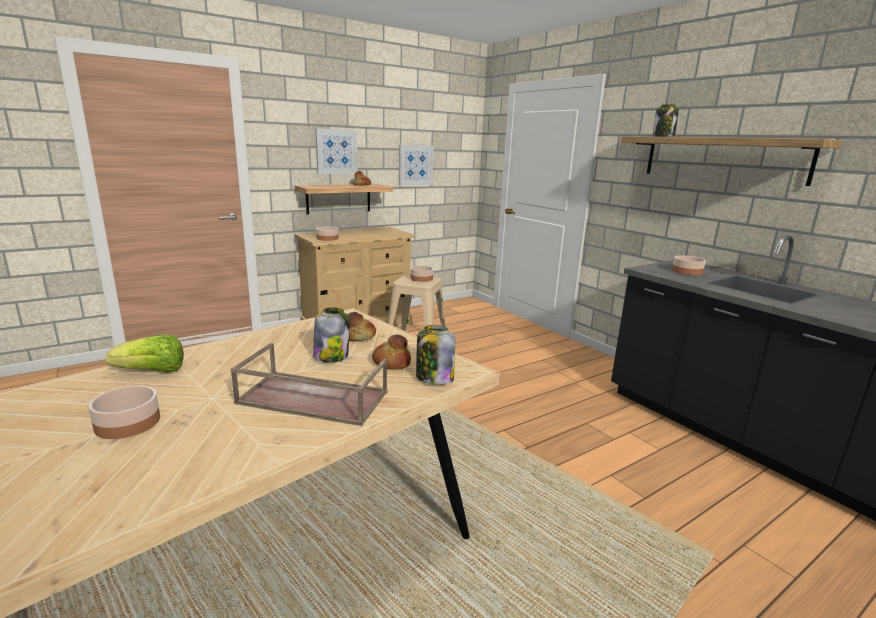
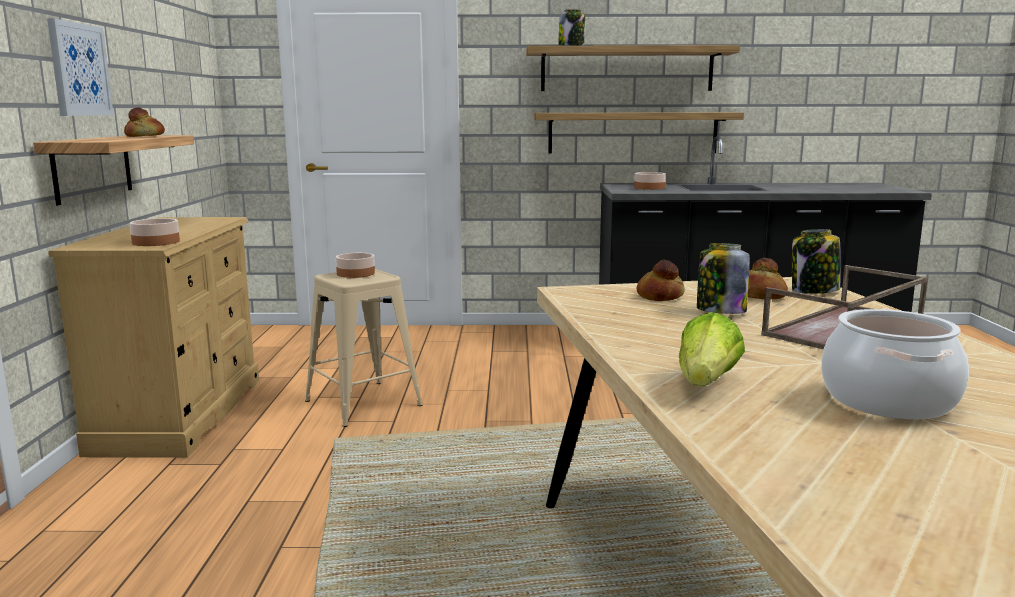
camera: 55 degrees left, 5 degrees down
bowl [89,385,160,439] -> cooking pot [821,309,969,419]
picture [399,145,434,185] -> none
none -> shelf [534,112,744,154]

